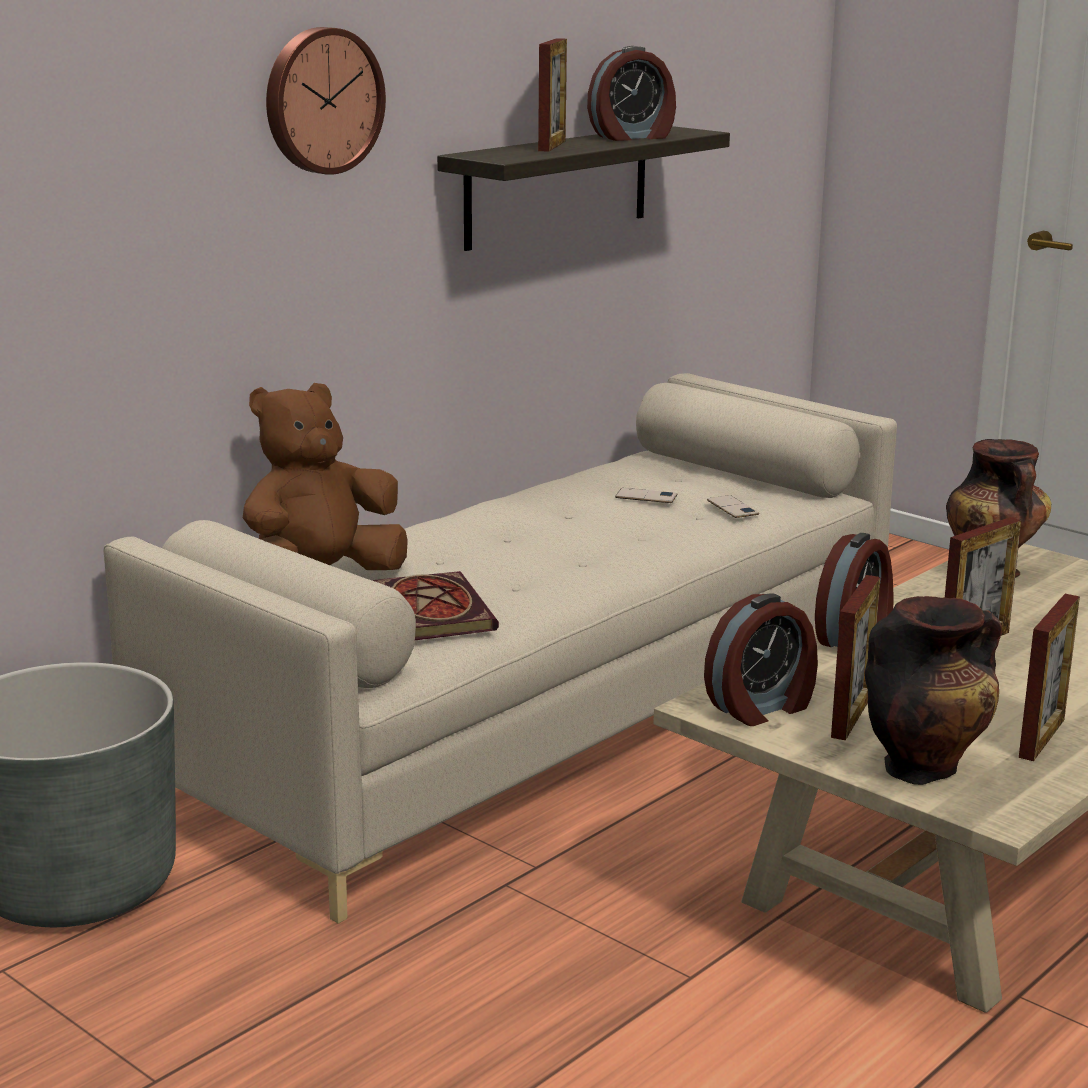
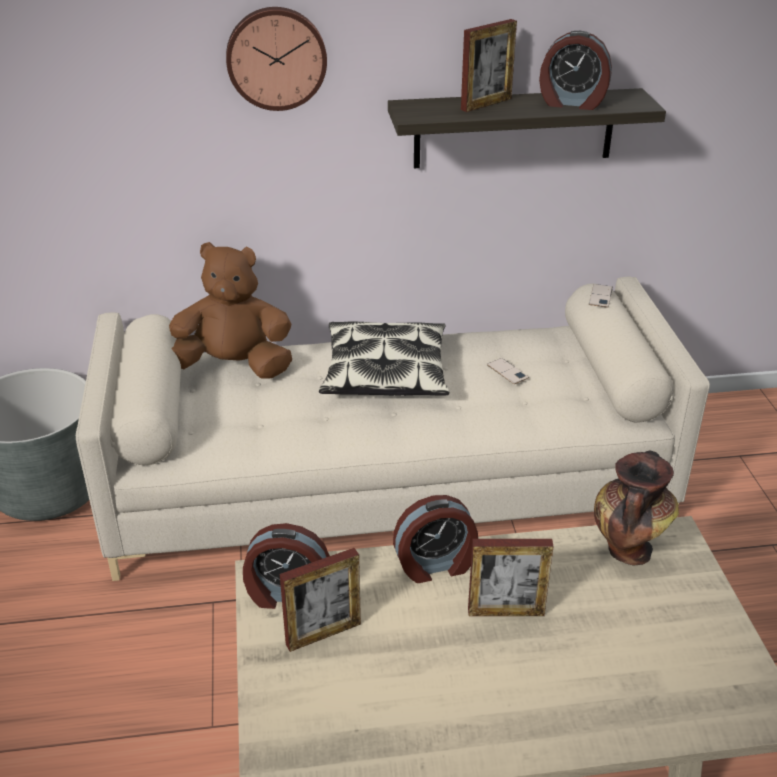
camera: 40 degrees right, 15 degrees up
book [373,571,499,640] -> none
phone [707,495,759,518] -> phone moved to [589,284,613,308]
vase [865,596,1002,785] -> none
picture frame [1019,594,1080,761] -> none
none -> pillow [319,322,449,396]

